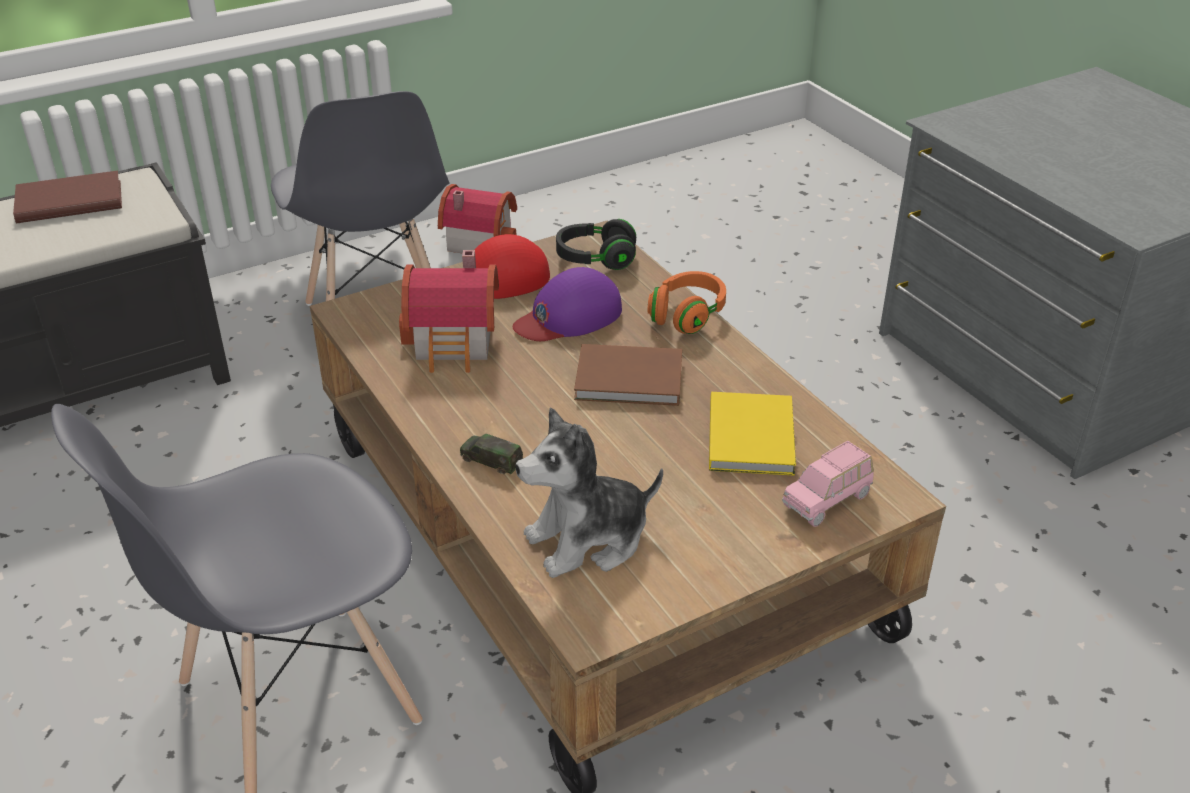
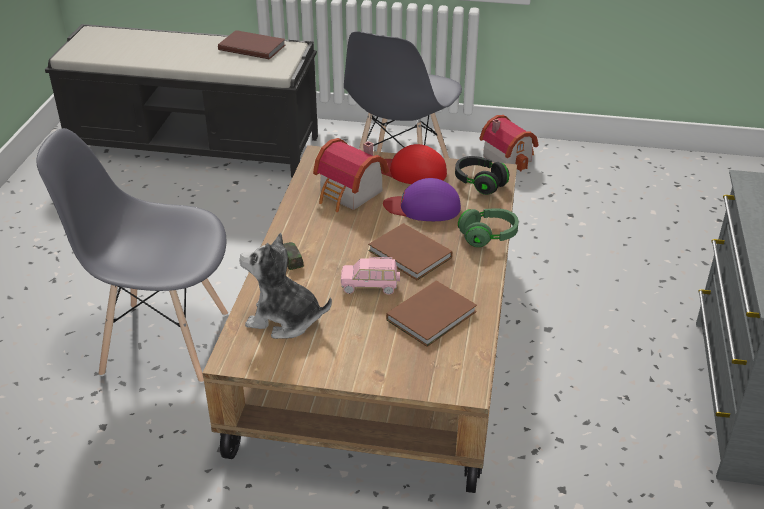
camera: 40 degrees right, 0 degrees up
orange headphones [648,271,726,334] -> green headphones [458,208,519,247]
yellow book [709,392,796,476] -> brown book [386,281,477,347]
pink toy car [782,441,874,527] -> pink toy car moved to [341,257,400,295]

